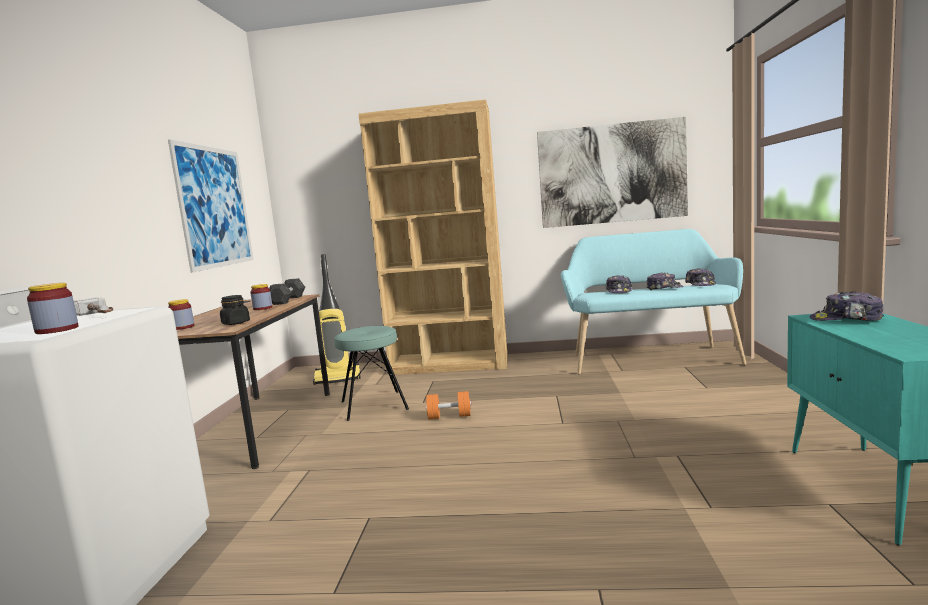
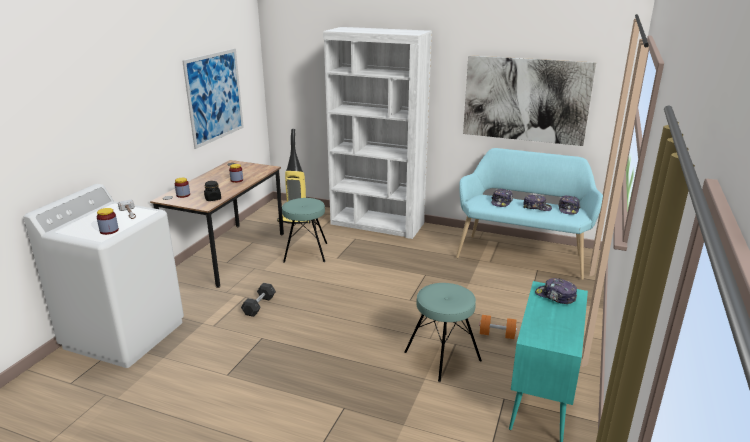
camera: 15 degrees right, 15 degrees up
grey dumbbell [269,278,305,305] -> grey dumbbell moved to [241,283,276,317]
brown bookcase [358,99,508,375] -> white bookcase [323,27,432,239]
orange dumbbell [426,391,472,419] -> orange dumbbell moved to [479,315,517,339]
none -> turquoise stool [404,283,482,382]

